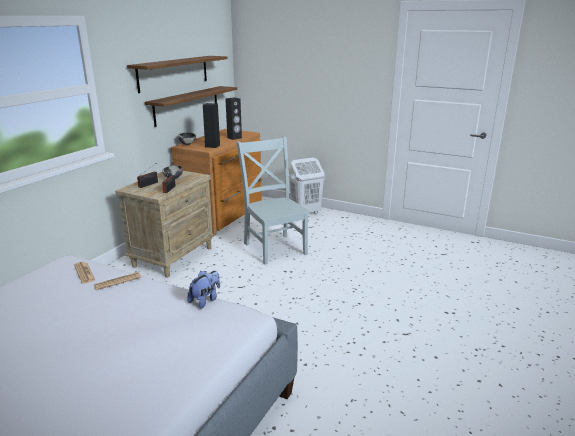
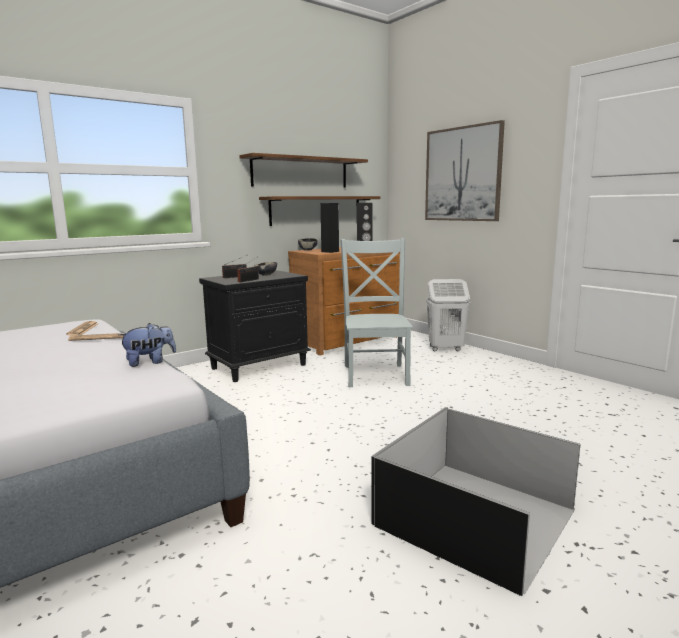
camera: 25 degrees right, 10 degrees down
beige nightstand [115,171,215,278] -> black nightstand [199,270,311,382]
none -> black storage box [371,407,581,596]
none -> picture [425,120,505,221]

